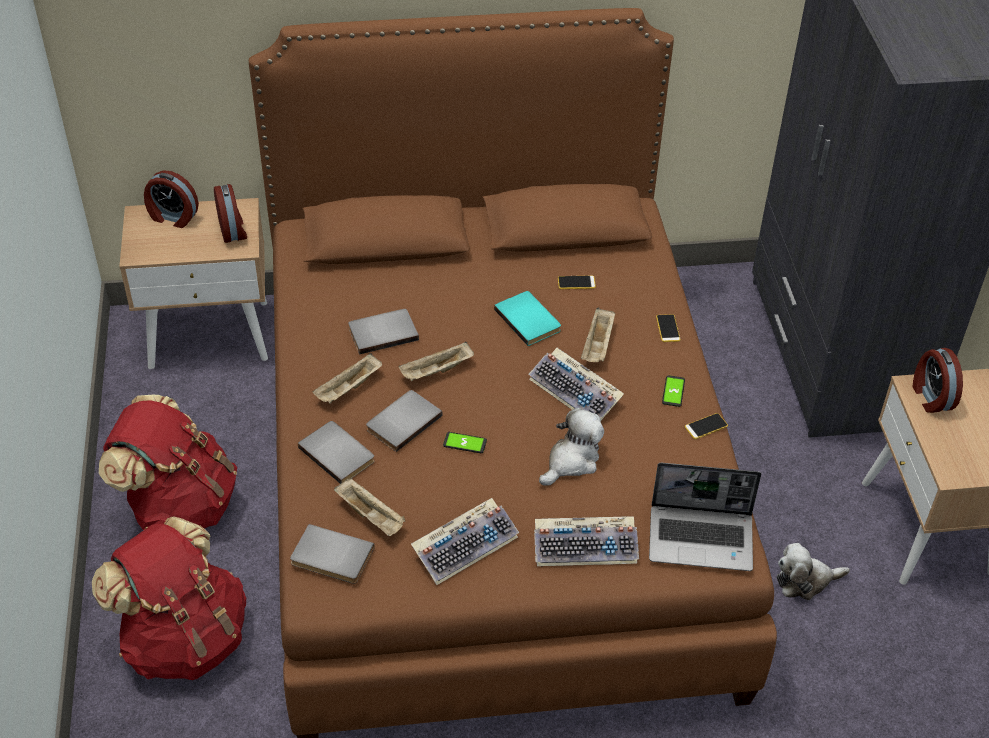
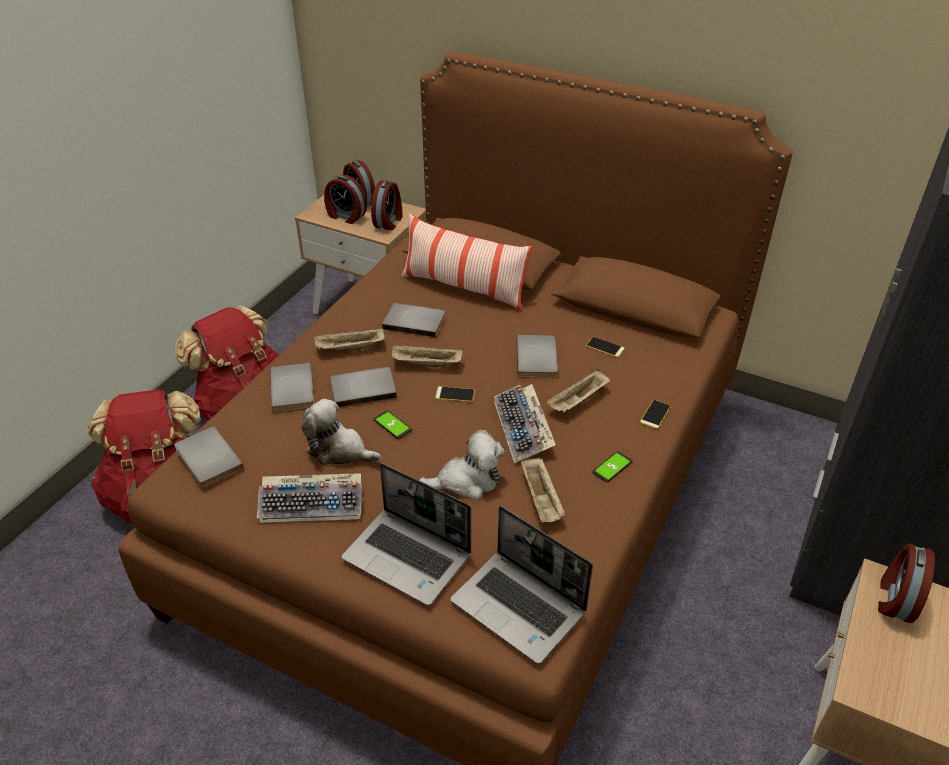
camera: 35 degrees right, 5 degrees down
beige tray [334,478,405,536] -> beige tray moved to [521,457,565,522]
turquoise book [494,291,561,346] -> grey book [517,335,558,378]
keyboard [534,516,639,566] -> laptop [342,463,471,606]
phone [685,413,728,439] -> phone moved to [435,386,475,402]
plush toy [776,543,850,600] -> plush toy moved to [301,399,381,465]
none -> alarm clock [324,175,367,224]
none -> pillow [401,214,532,310]

